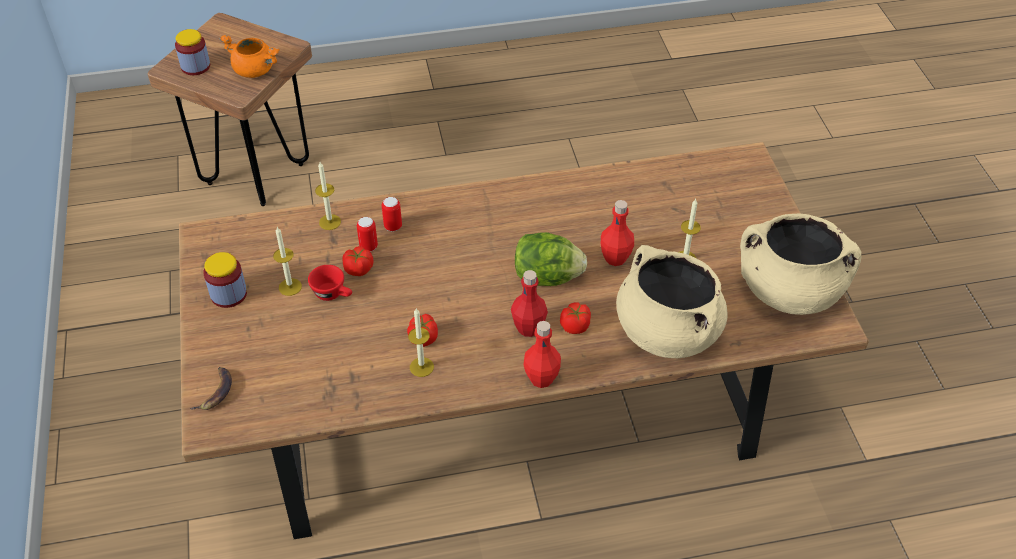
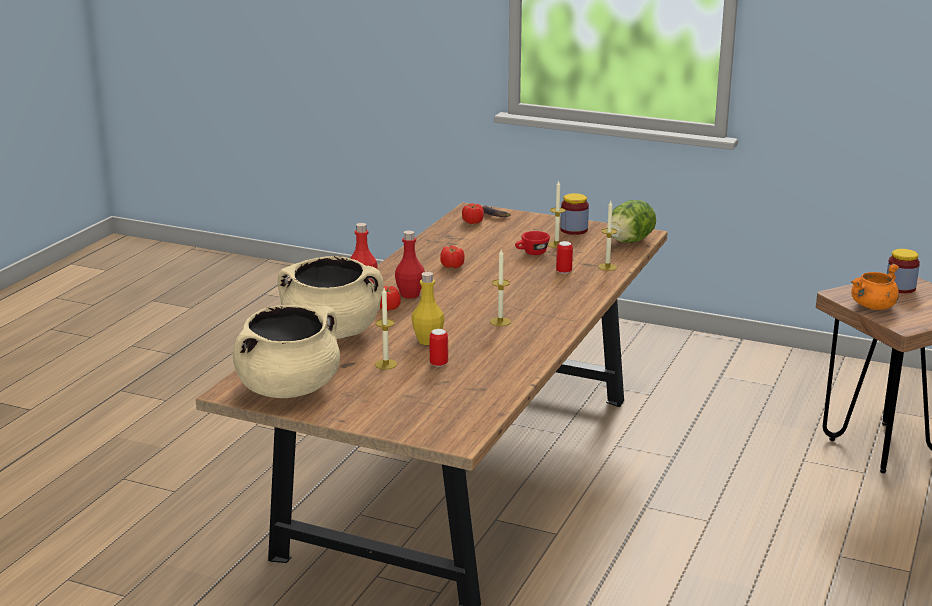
camera: 125 degrees right, 25 degrees down
tomato [343,246,374,276] -> tomato moved to [462,203,484,224]
can [382,197,402,231] -> can moved to [429,329,448,367]
candle [408,308,434,377] -> candle moved to [490,250,511,326]
lettuce [515,232,587,286] -> lettuce moved to [611,200,656,243]
red bottle [601,200,634,266] -> yellow bottle [411,272,444,345]

